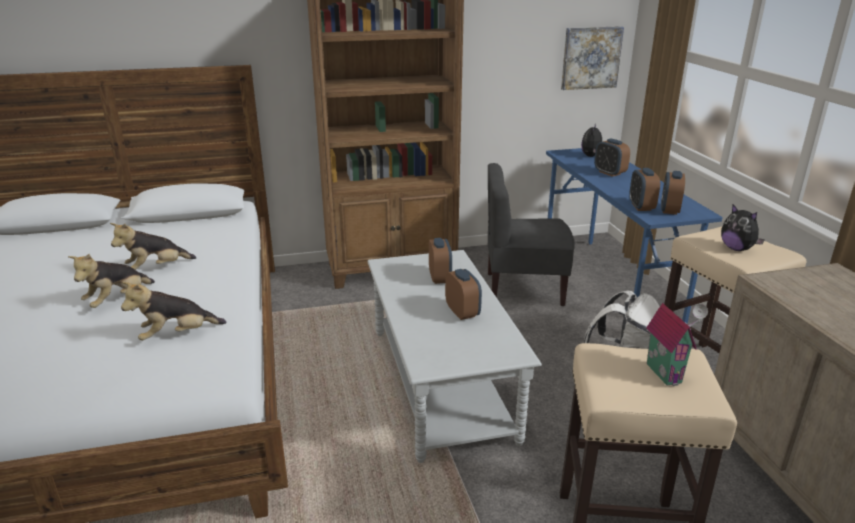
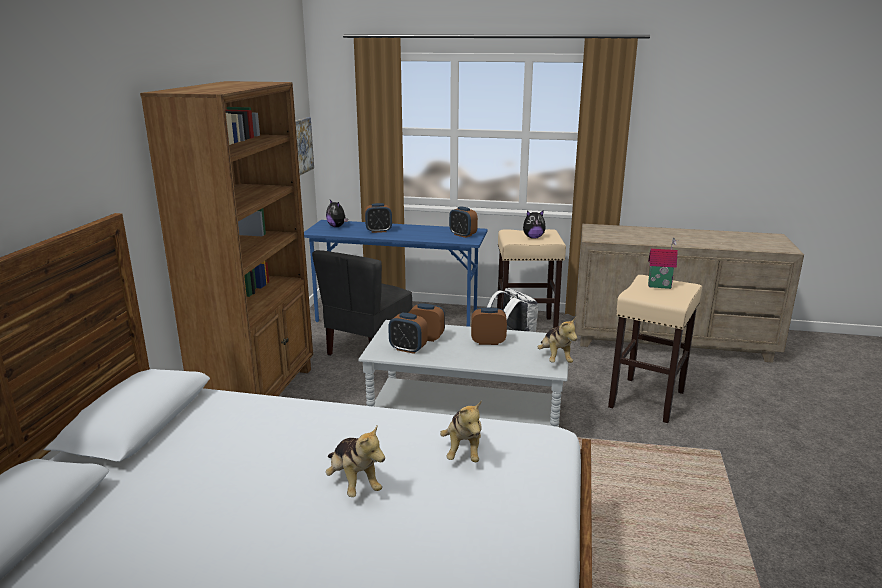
camera: 65 degrees left, 5 degrees down
plush toy [110,223,196,270] -> plush toy moved to [538,317,578,363]
alarm clock [629,168,660,211] -> alarm clock moved to [388,313,428,354]

